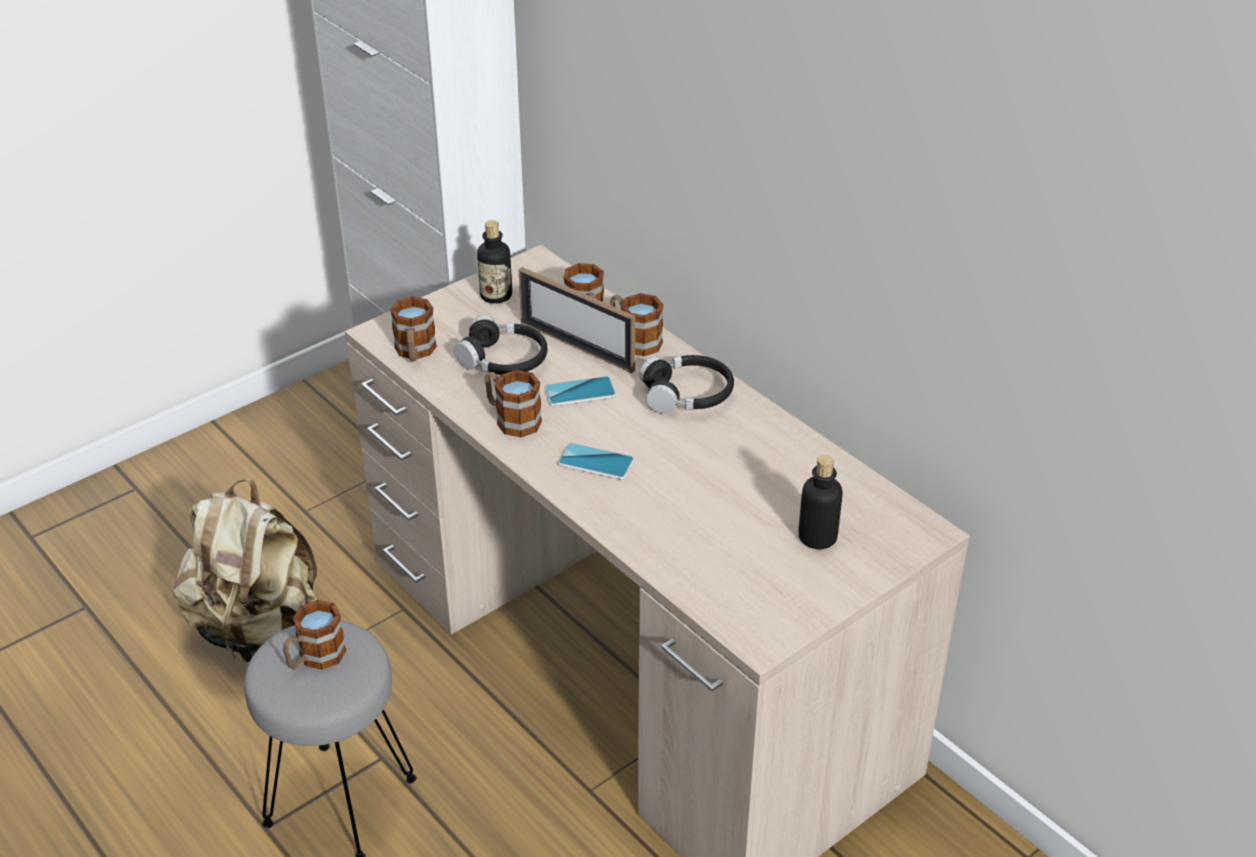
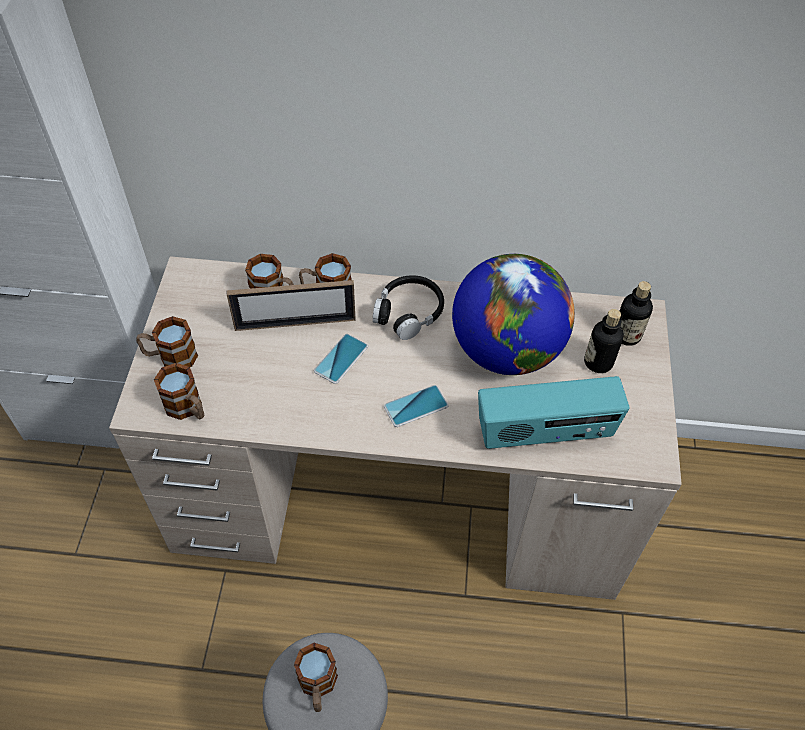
camera: 45 degrees left, 15 degrees up
beige backpack [173,479,317,664] -> none
black headphones [454,316,547,375] -> none
bottle [477,220,512,304] -> bottle moved to [620,281,653,346]
mug [485,370,542,437] -> mug moved to [136,316,198,367]
none -> globe [452,254,575,375]
none -> radio [478,376,629,449]

